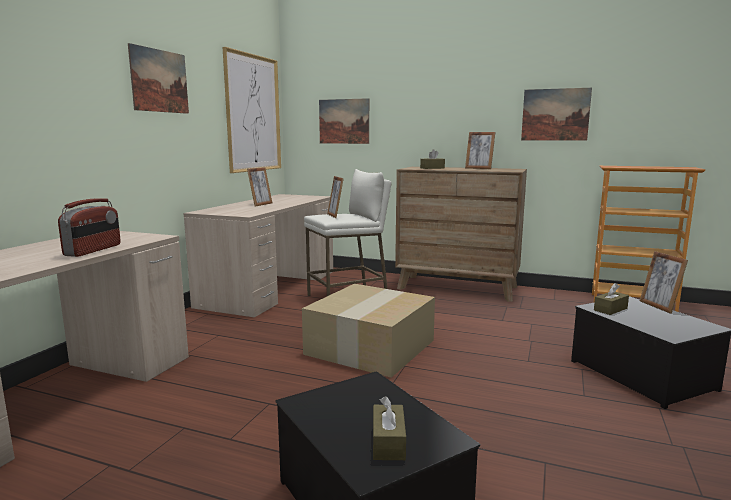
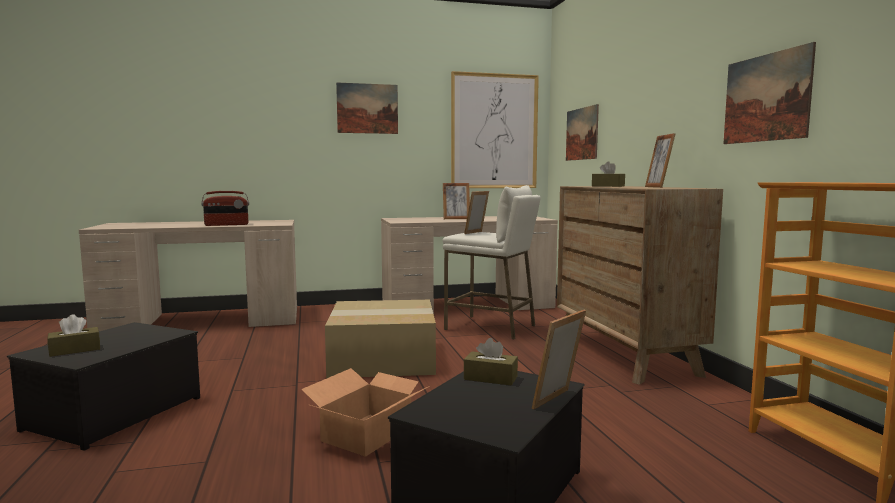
camera: 55 degrees right, 5 degrees down
none -> cardboard box [301,368,430,457]

